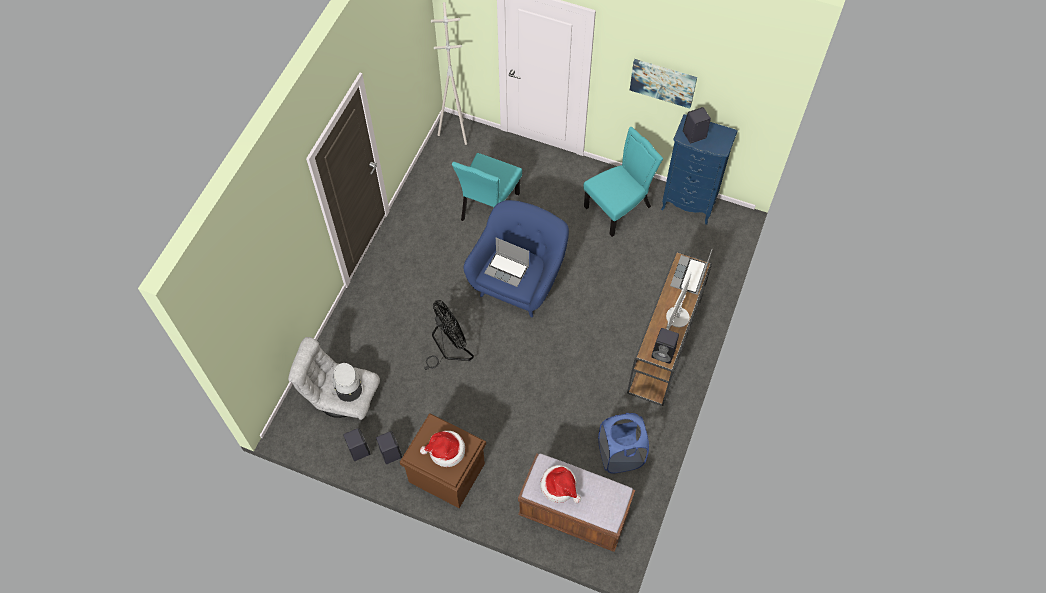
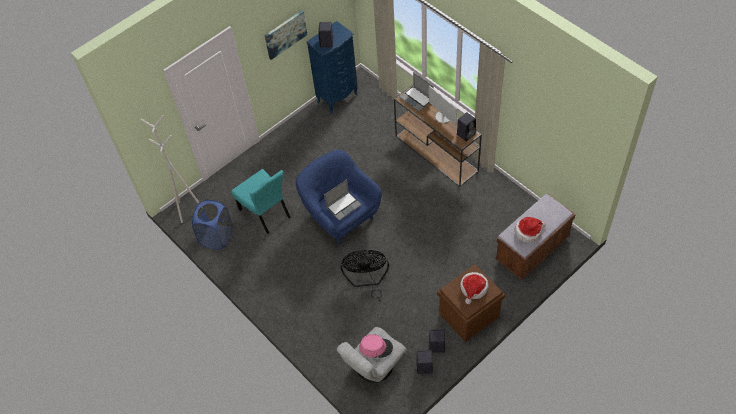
camera: 60 degrees left, 5 degrees down
grey hat [333,363,362,402] -> pink hat [359,334,393,358]
turquoise chair [583,127,663,237] -> none
blue laundry basket [598,413,649,474] -> blue laundry basket moved to [192,200,232,250]

